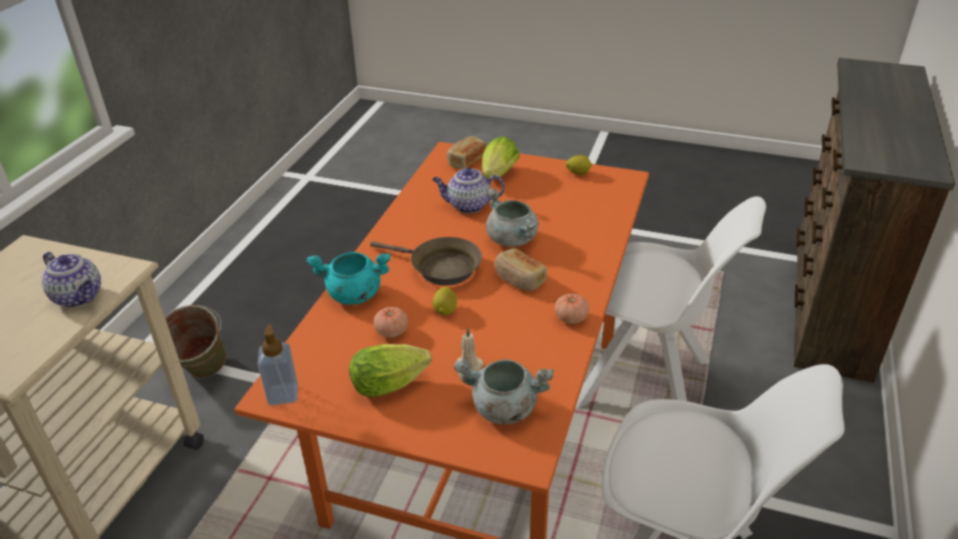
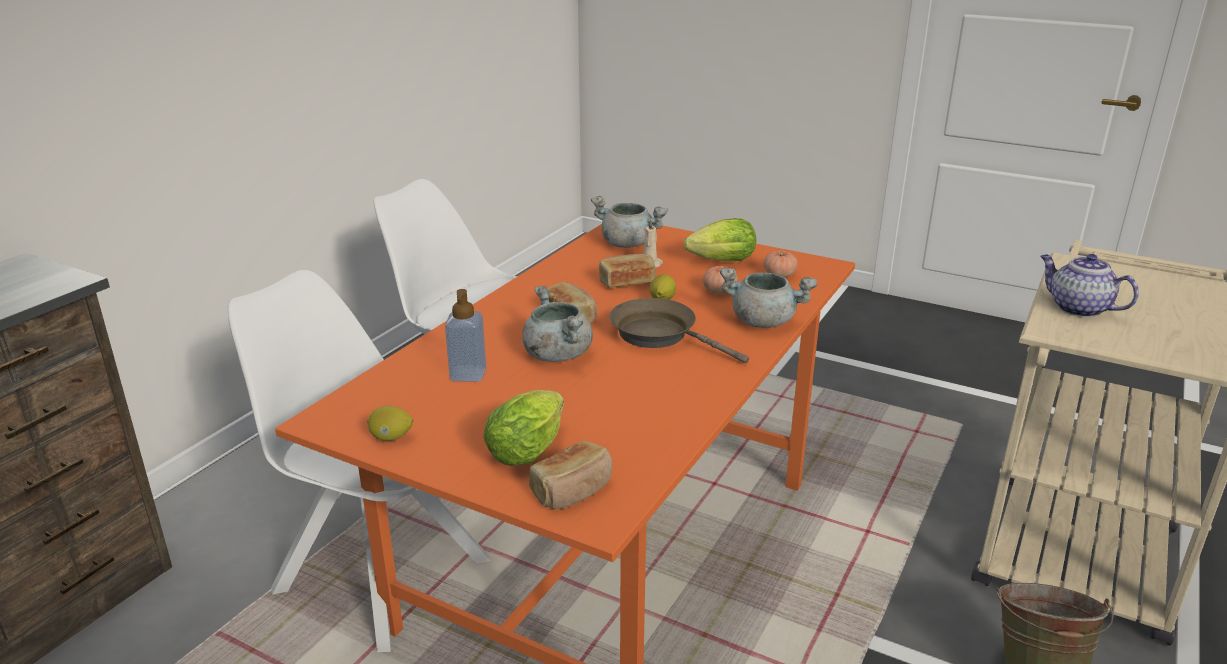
camera: 170 degrees left, 10 degrees down
soap dispenser [258,324,298,405] -> soap dispenser moved to [445,289,486,382]
turquoise cooking pot [306,252,390,305] -> grey cooking pot [720,267,817,328]
teapot [432,168,505,213] -> none
tomato [555,294,589,324] -> tomato moved to [763,250,798,277]
none -> bread [599,254,656,287]

